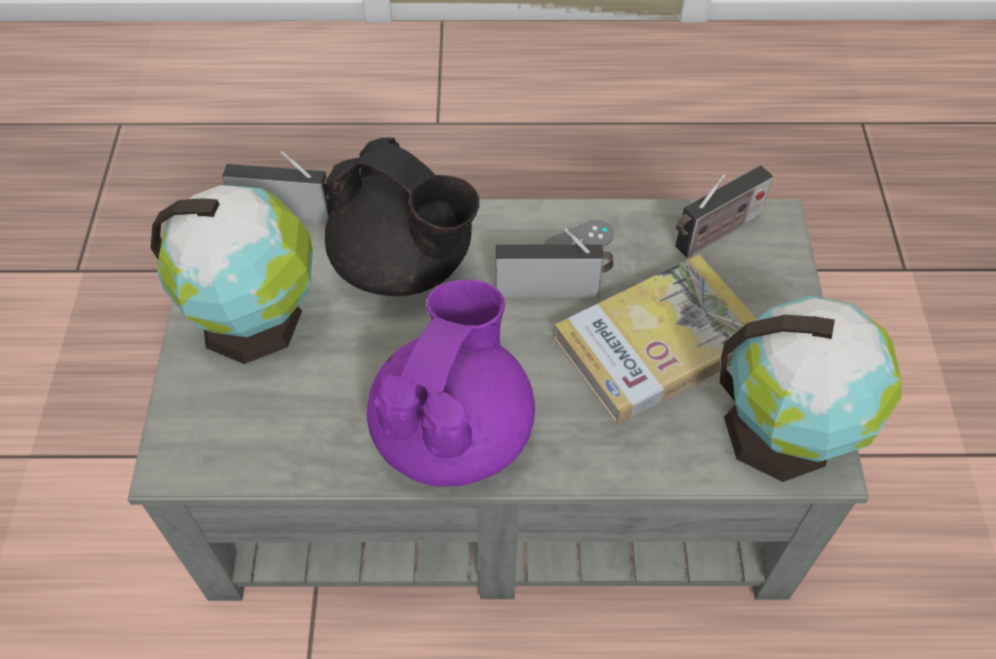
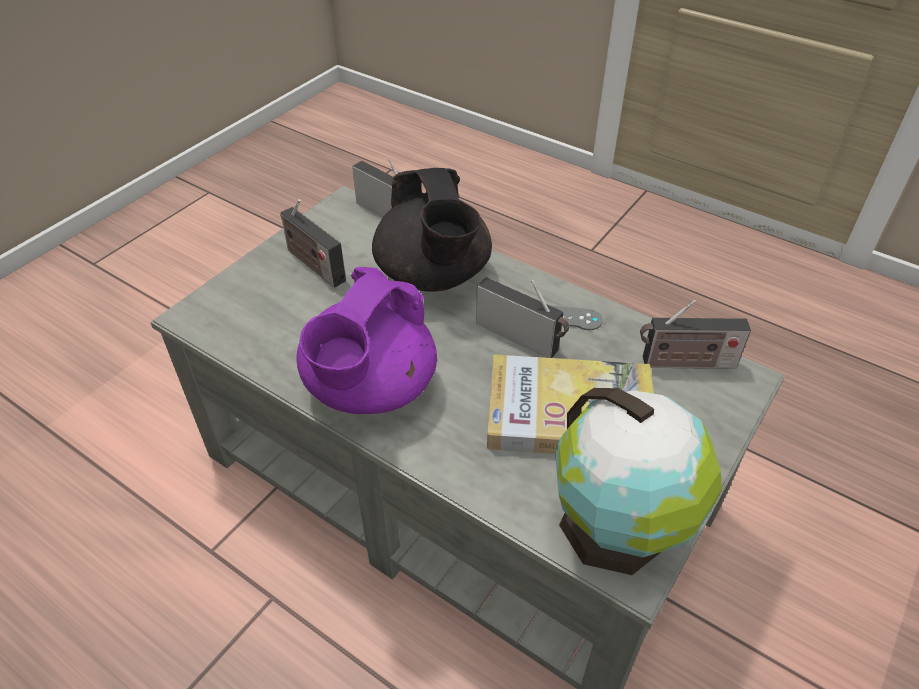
camera: 35 degrees right, 10 degrees down
globe [150,185,313,364] -> radio [280,199,346,288]
purple teapot [367,280,535,487] -> purple teapot turned 150 degrees clockwise [296,267,437,414]

